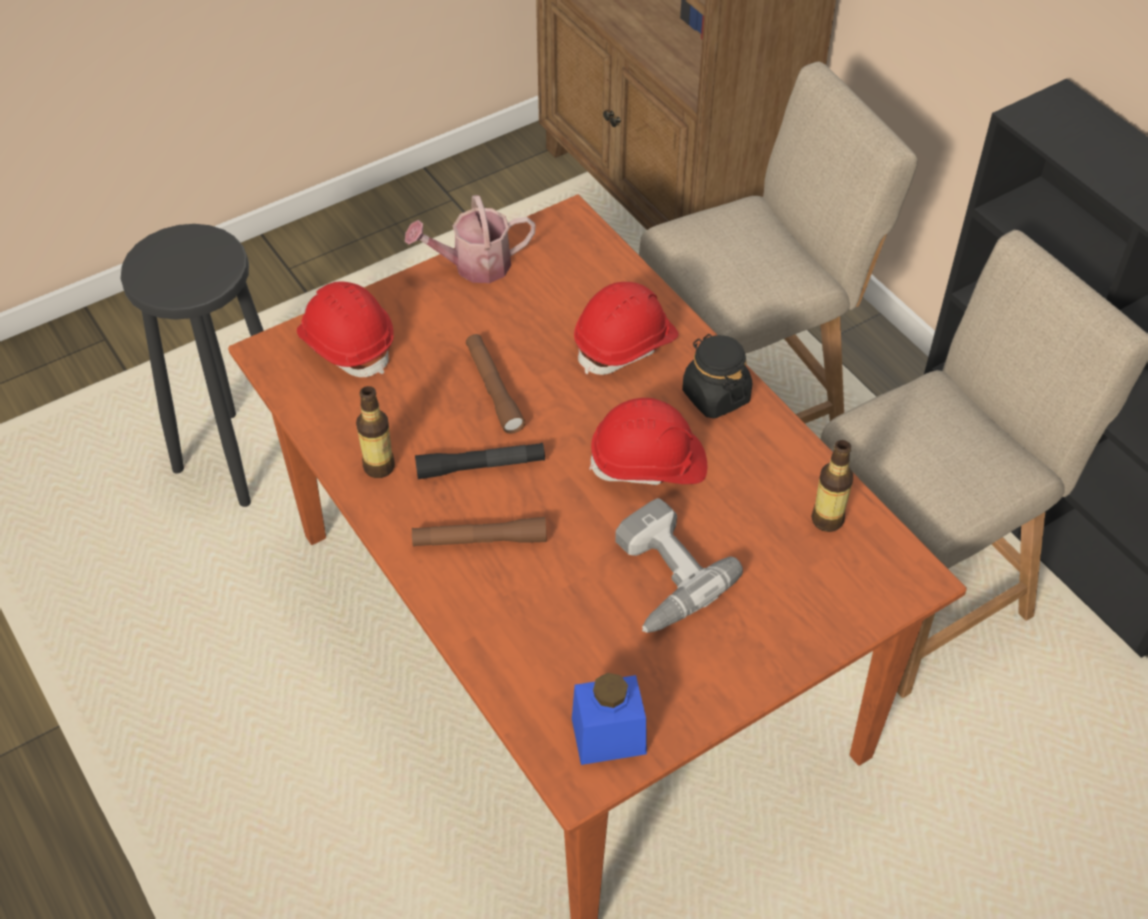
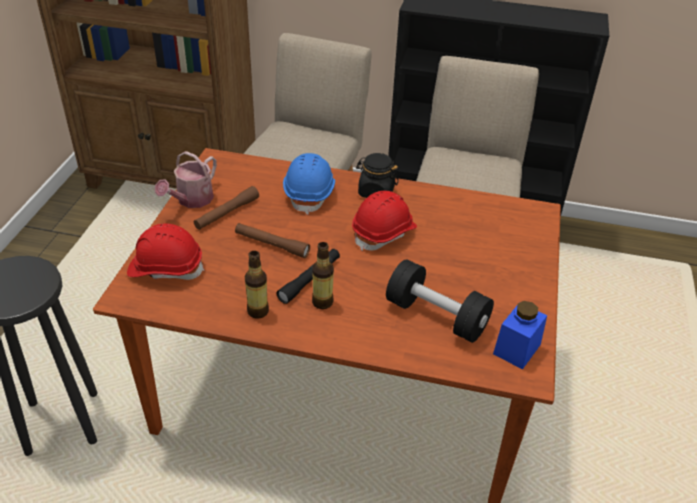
camera: 45 degrees left, 10 degrees down
brown flashlight [412,517,547,547] -> brown flashlight moved to [194,186,259,230]
red hard hat [574,282,679,375] -> blue hard hat [283,153,335,215]
power drill [615,498,743,633] -> none
bottle [811,440,853,532] -> bottle moved to [312,242,334,309]
none -> black dumbbell [386,259,494,343]

